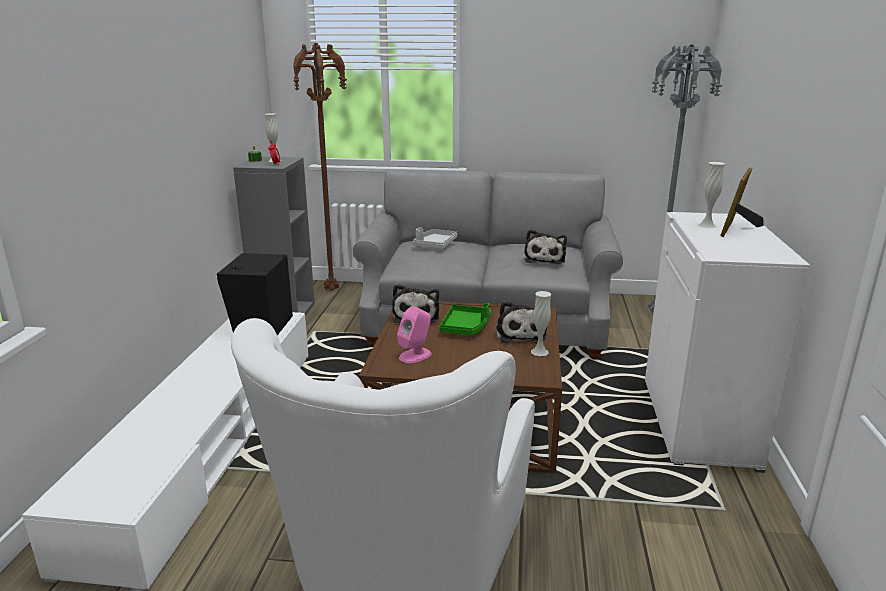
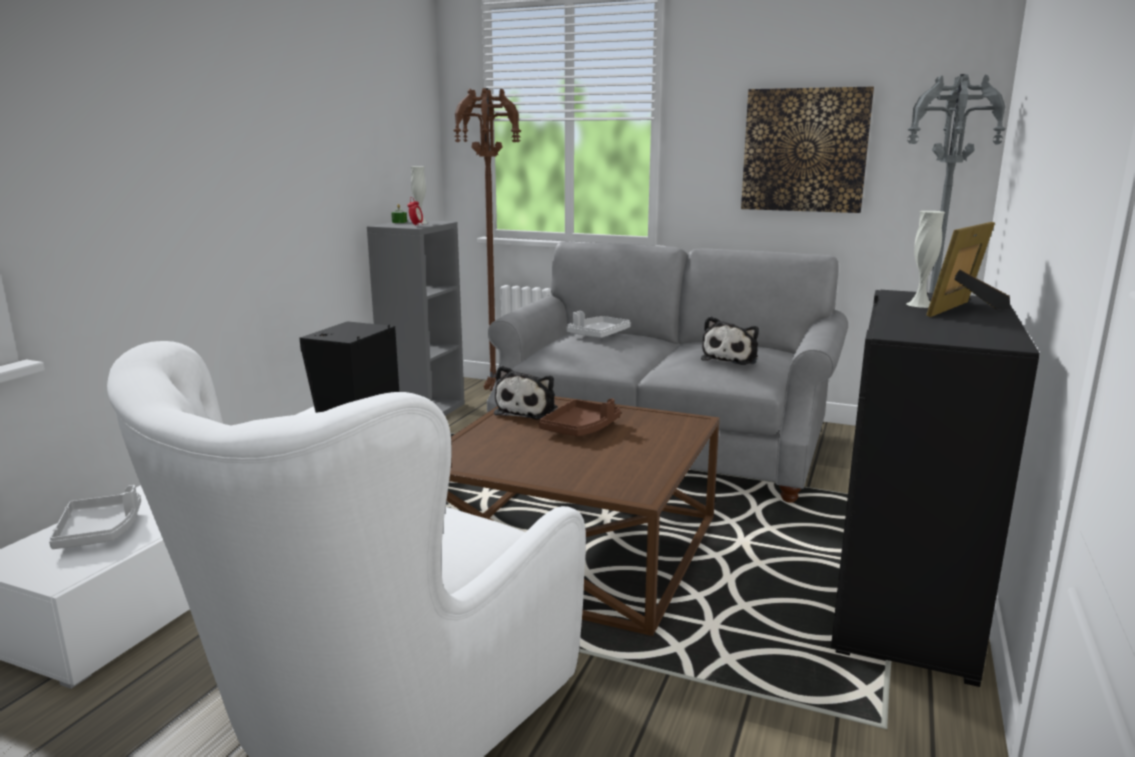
camera: 15 degrees right, 5 degrees down
pink speaker [397,306,432,363] -> none
green tray [439,303,491,335] -> brown tray [539,399,621,436]
plush toy [496,301,548,342] -> none
white vase [531,291,551,356] -> none
white cabinet [645,212,810,473] -> black cabinet [831,290,1040,687]
none -> grey tray [49,485,141,549]
none -> picture [741,87,874,213]

